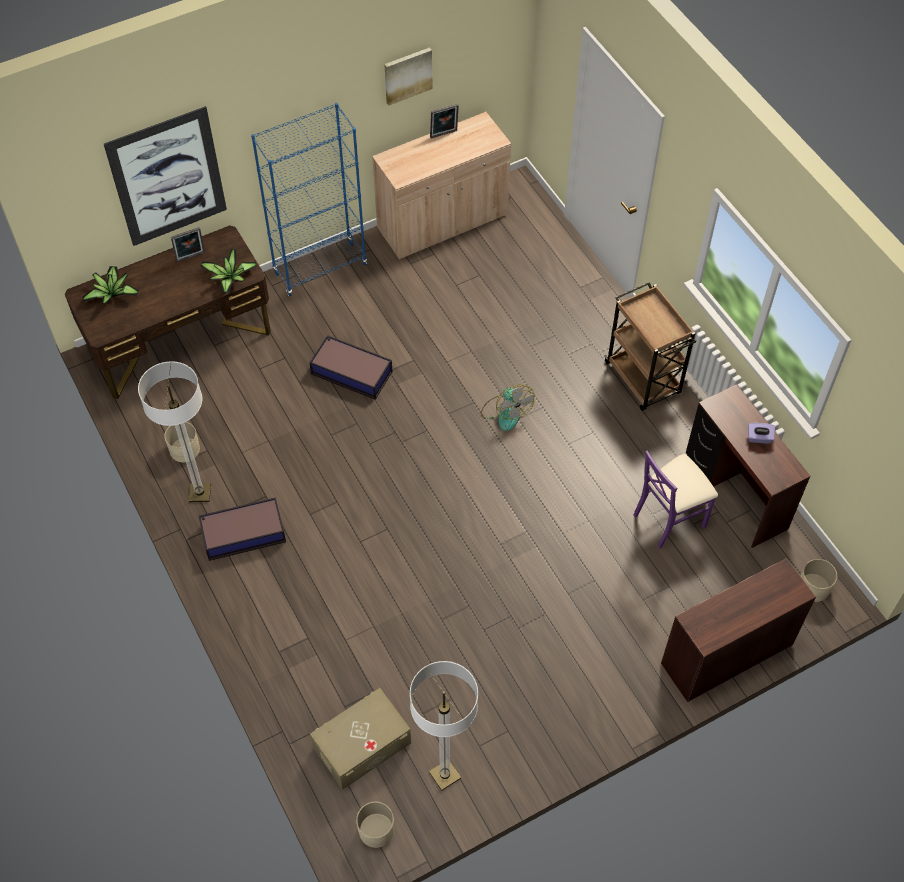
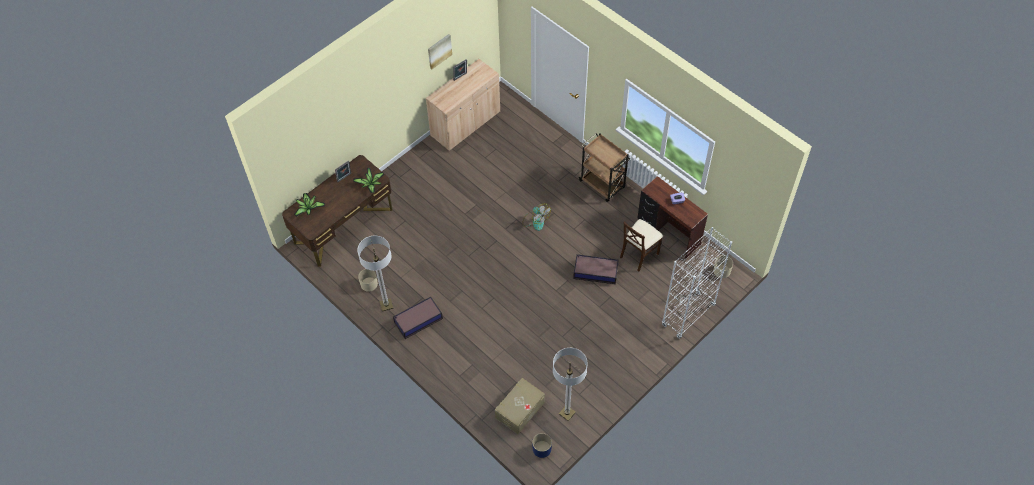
camera: 15 degrees left, 0 degrees up
picture [104,106,227,246] -> none
blue bookcase [251,103,367,296] -> none
storage box [309,335,392,400] -> storage box moved to [573,254,619,284]
beige planter [356,802,394,848] -> blue planter [532,433,552,458]
purple chair [633,450,718,549] -> beige chair [620,219,663,272]
brown desk [661,558,816,702] -> white bookcase [662,227,732,339]

